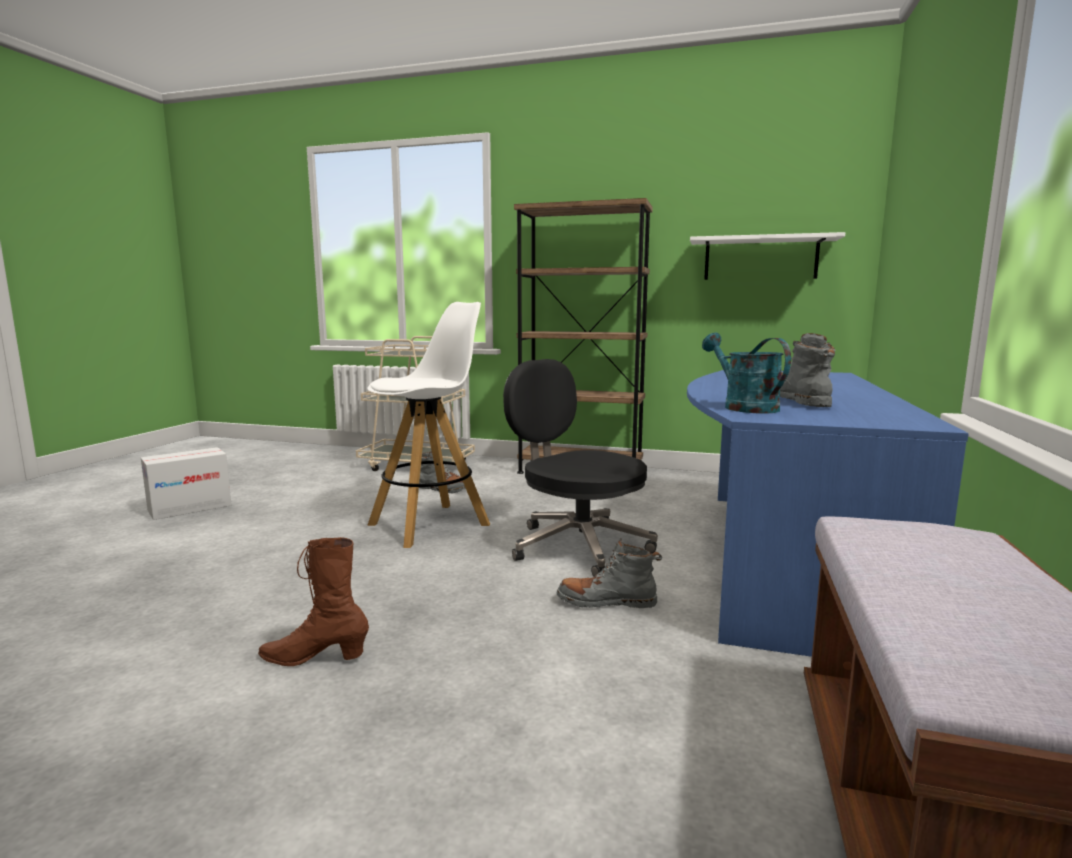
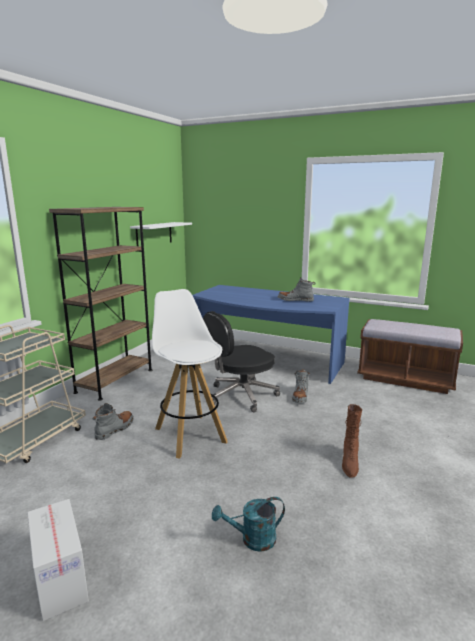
camera: 80 degrees left, 5 degrees up
turquoise watering can [702,333,791,413] -> turquoise watering can moved to [212,497,285,552]

